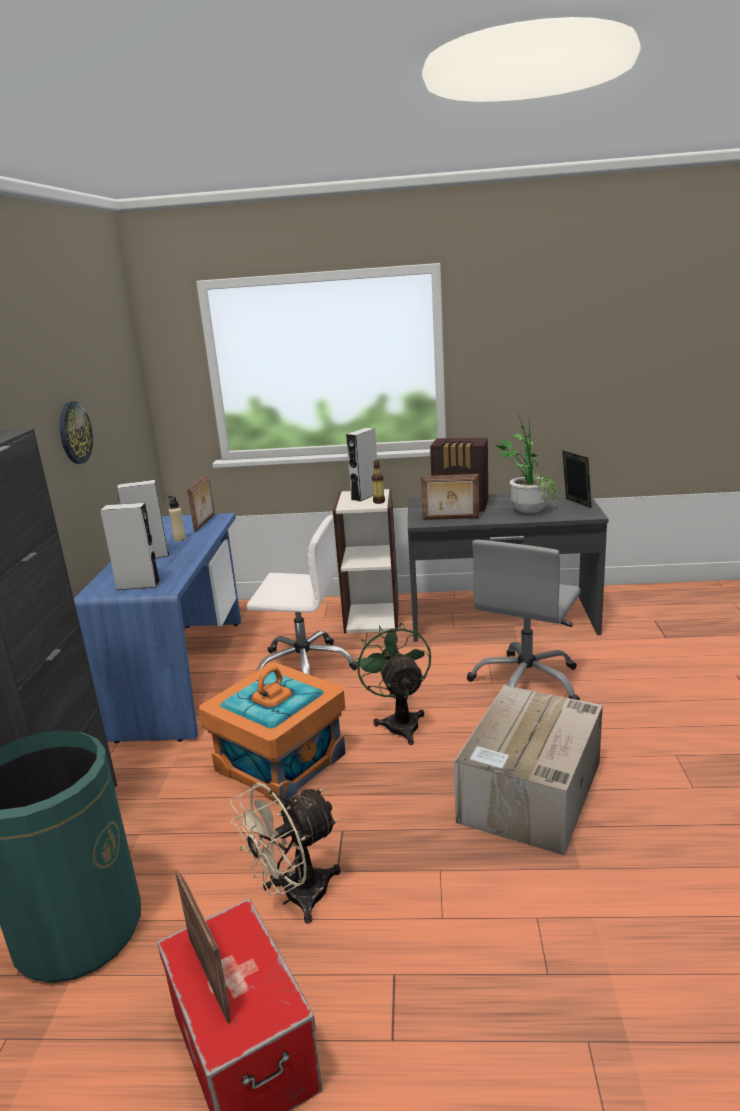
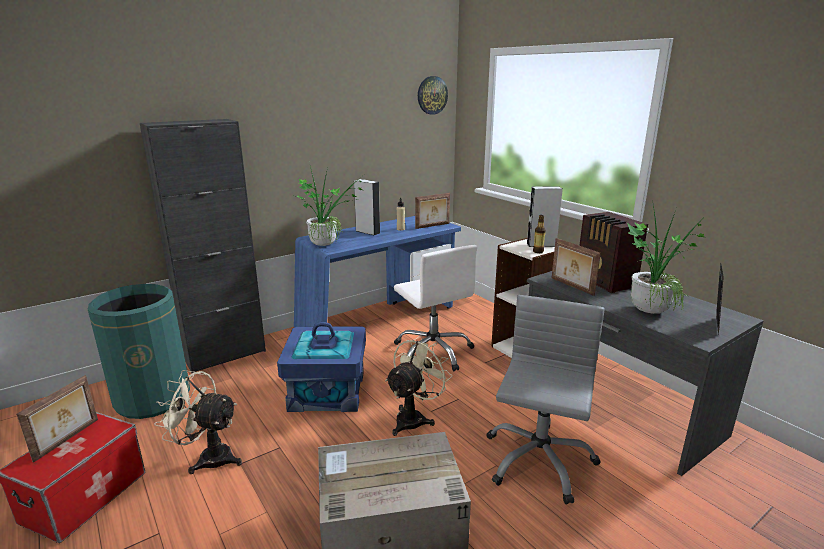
camera: 50 degrees right, 0 degrees up
wall clock [60,401,93,464] -> wall clock moved to [418,76,448,115]
grey speaker [100,503,160,590] -> potted plant [296,166,363,246]
orange storage box [199,662,346,804] -> blue storage box [277,322,366,412]
green fan [354,623,431,745] -> beige fan [385,336,453,436]
grey office chair [467,540,581,700] -> grey office chair turned 120 degrees clockwise [486,295,605,505]

